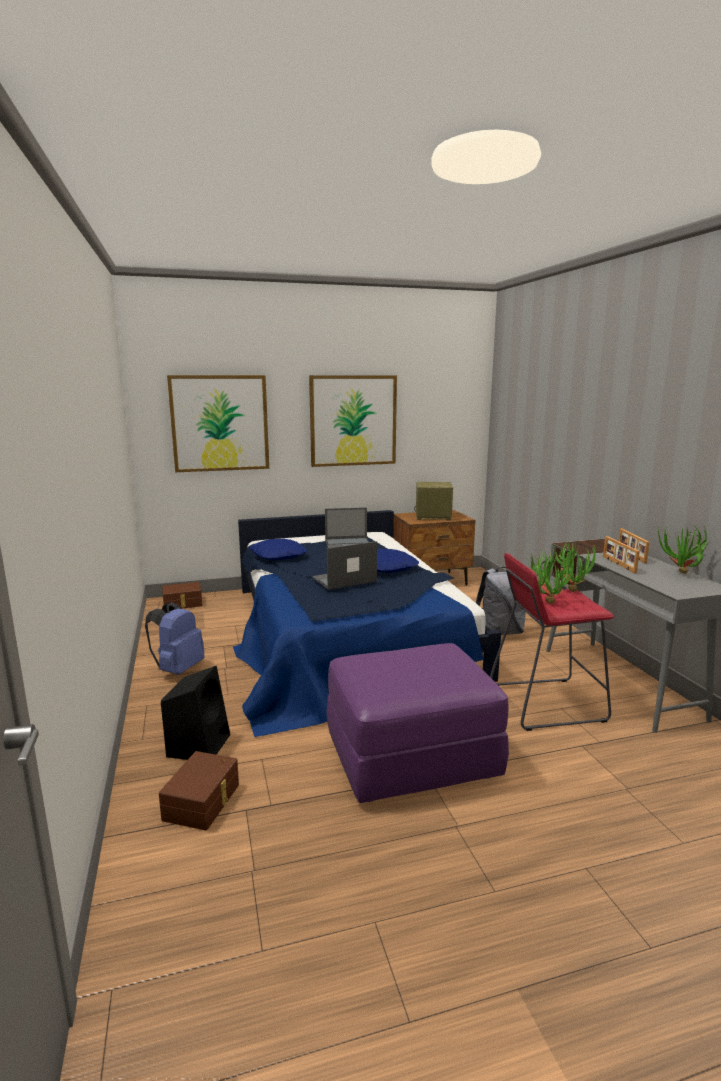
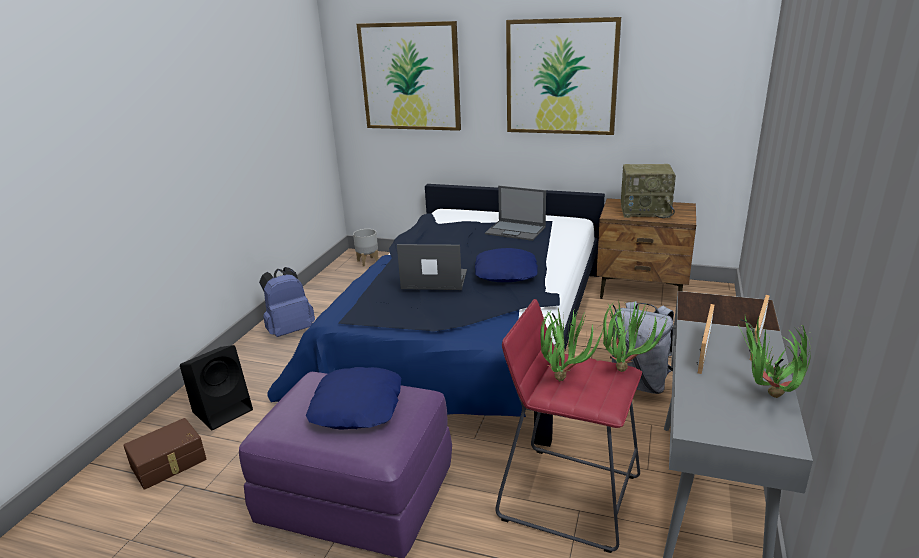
camera: 35 degrees right, 10 degrees up
brown storage box [162,582,202,609] -> grey planter [353,229,379,267]
blue pillow [250,539,307,560] -> blue pillow moved to [306,367,401,430]
radio [414,482,453,521] -> radio turned 150 degrees clockwise [621,164,676,218]

